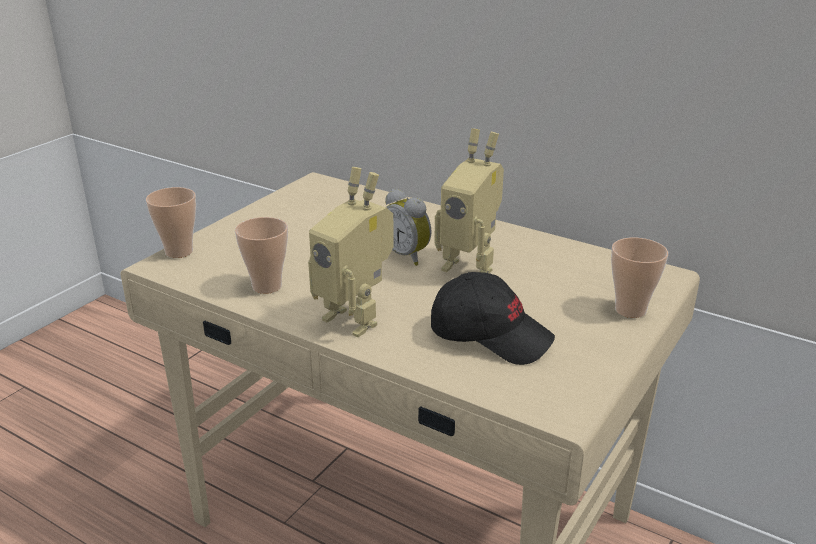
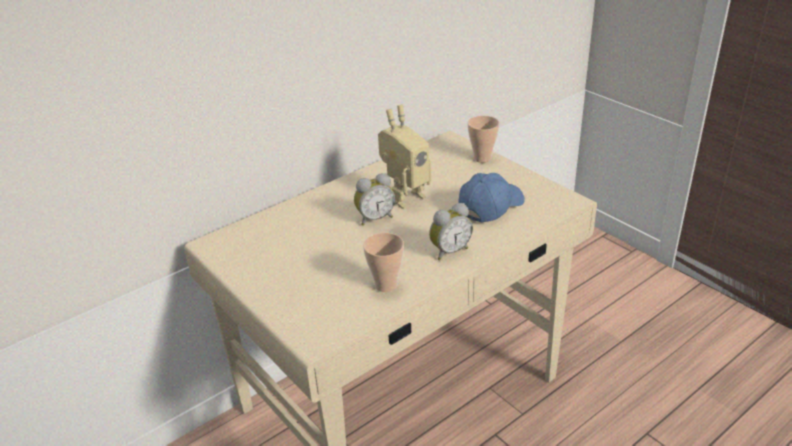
camera: 70 degrees left, 5 degrees up
cup [146,187,196,258] -> none
toy robot [308,167,394,337] -> alarm clock [429,203,473,260]
black cap [431,272,555,365] -> blue cap [458,173,525,222]

